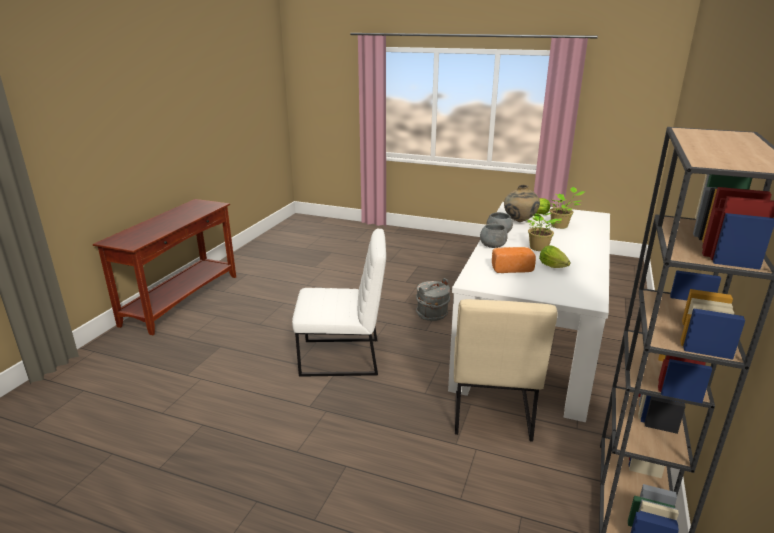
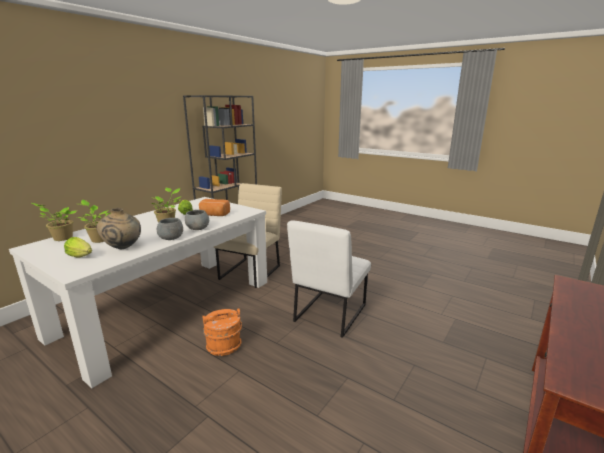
camera: 165 degrees left, 5 degrees down
white chair [292,229,386,377] -> white chair turned 75 degrees counterclockwise [287,220,371,338]
grey bucket [416,278,450,321] -> orange bucket [202,308,242,356]
none -> potted plant [32,203,77,241]

